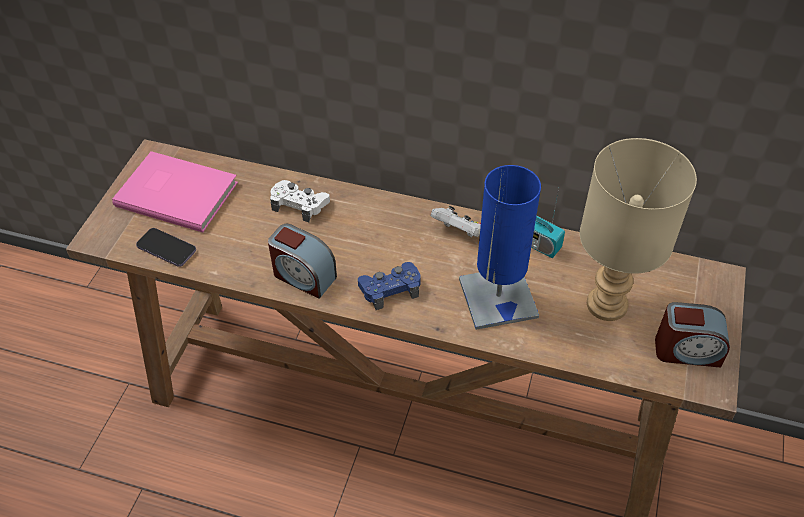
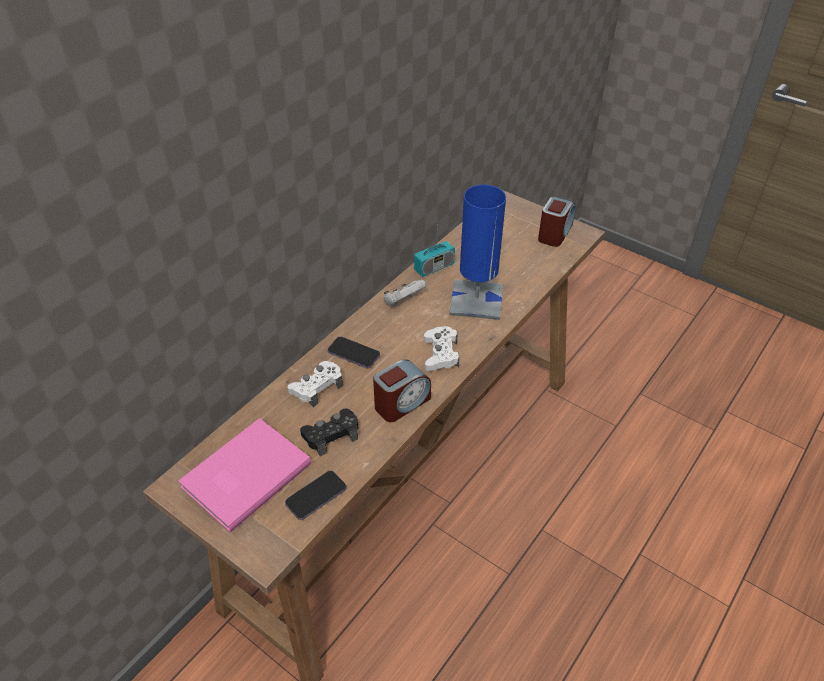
camera: 70 degrees left, 5 degrees down
blue game controller [358,262,421,310] -> white game controller [424,326,459,371]
beige table lamp [580,138,697,321] -> none
none -> black game controller [300,408,358,456]
none -> phone [328,337,380,368]

